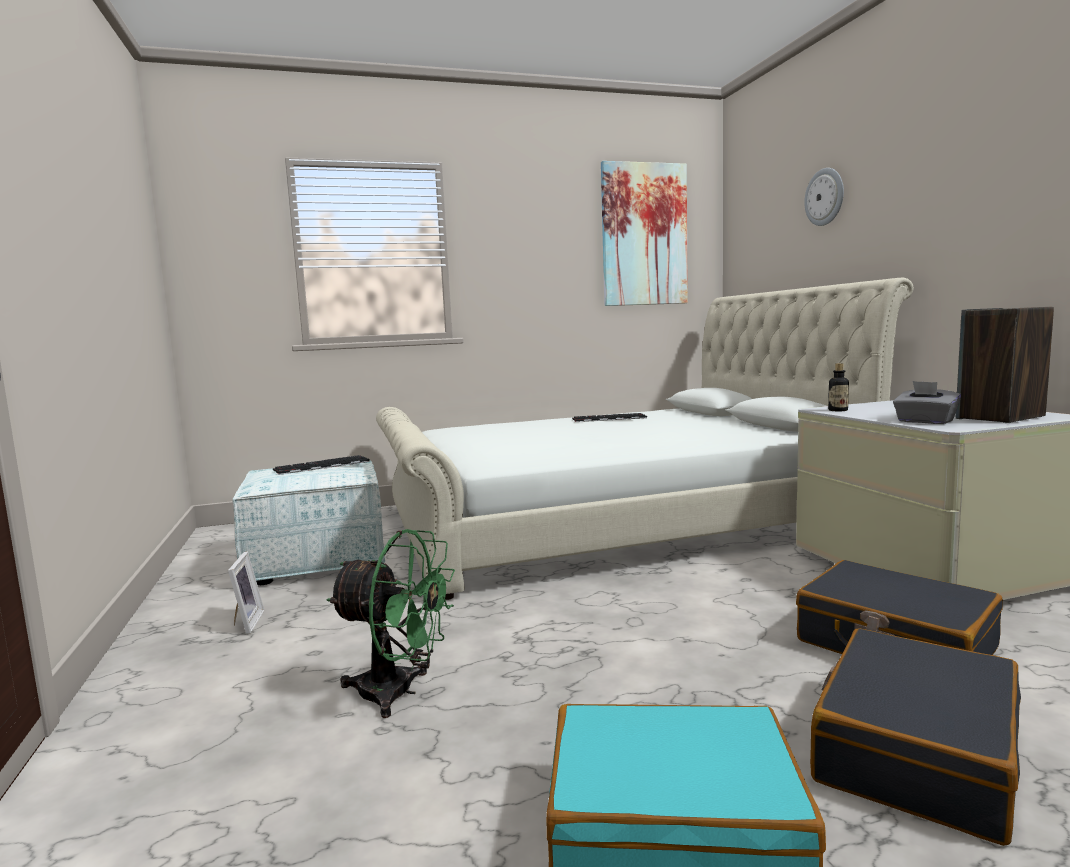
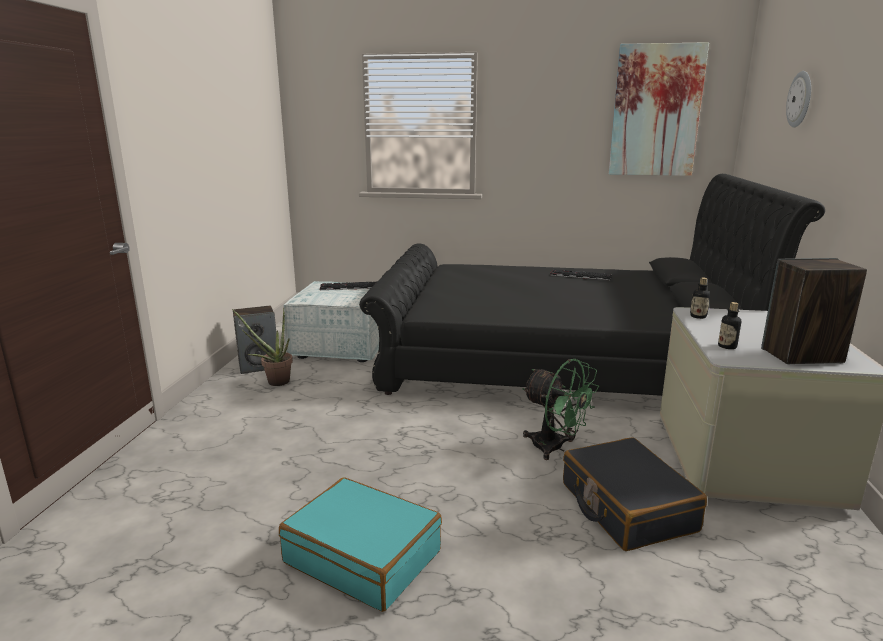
camera: 25 degrees right, 10 degrees up
picture frame [228,551,264,634] -> potted plant [232,308,293,386]
green fan [327,529,455,718] -> green fan moved to [523,359,599,460]
beige bed [376,278,914,600] -> black bed [359,174,825,396]
black suitcase [810,628,1021,846] -> none
grey tissue box [893,381,961,424] -> bottle [718,302,741,349]
none -> speaker [233,306,276,374]

